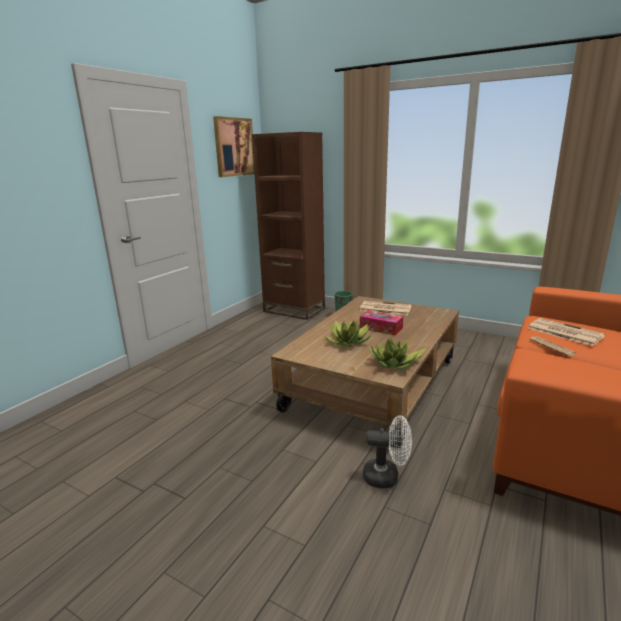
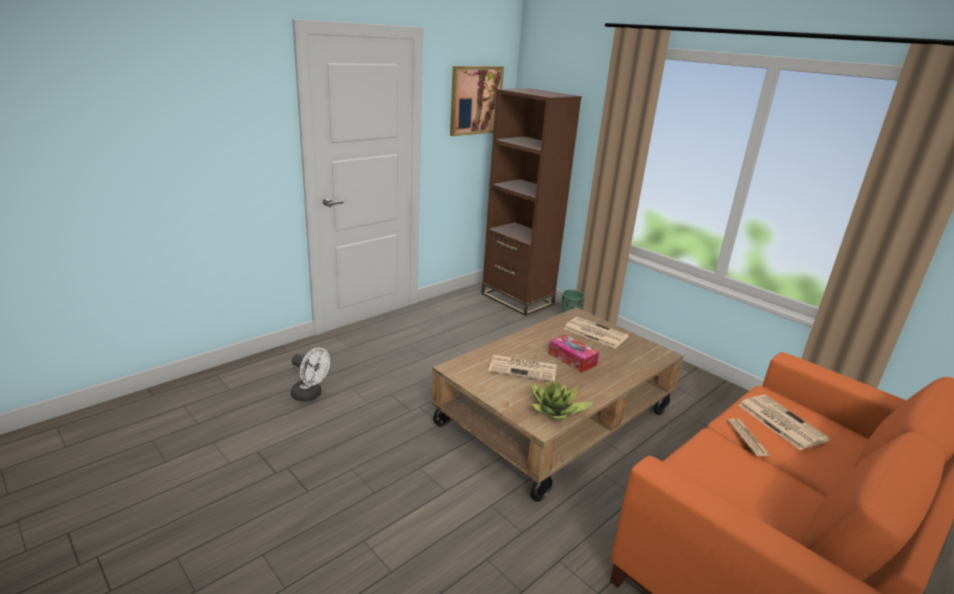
camera: 15 degrees right, 5 degrees up
potted plant [325,320,371,347] -> newspaper [488,355,557,382]
white fan [363,415,412,488] -> white fan moved to [291,347,330,402]

